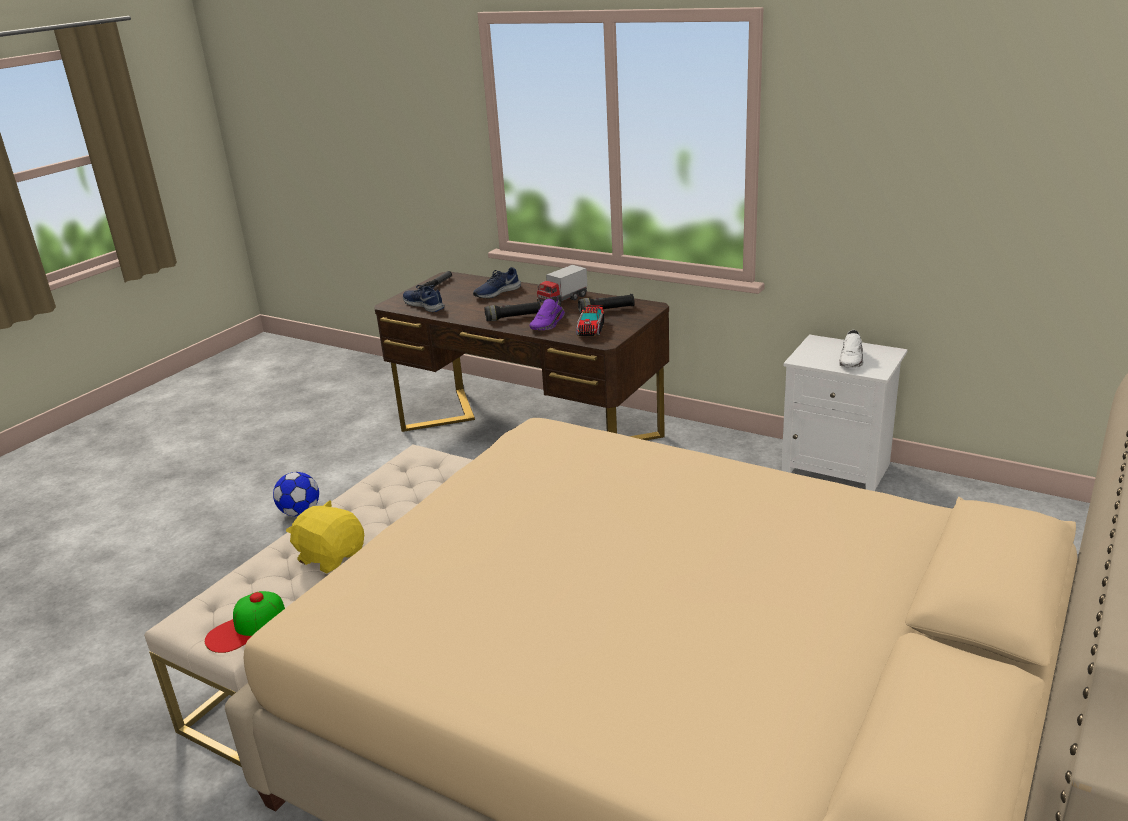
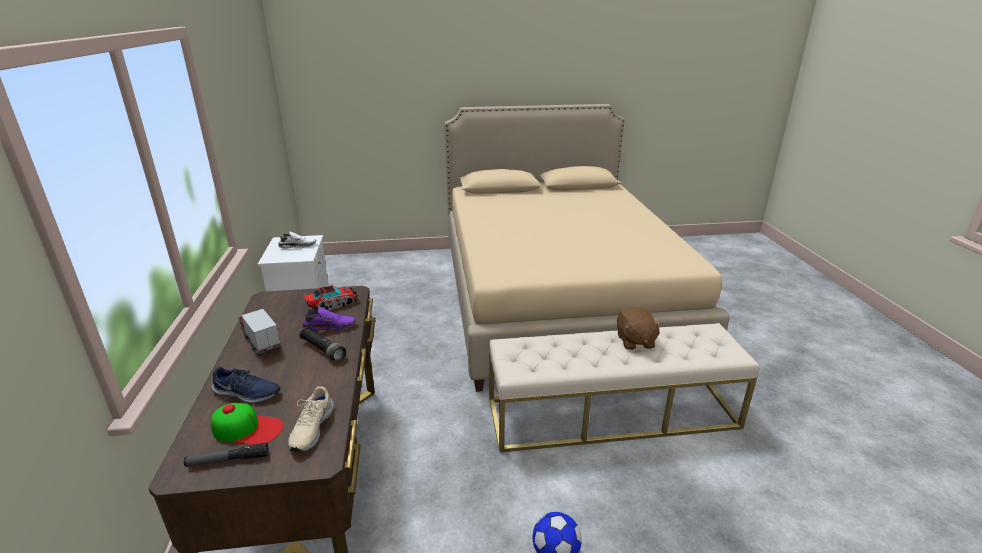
camera: 130 degrees left, 0 degrees up
cap [205,591,285,653] -> cap moved to [211,403,283,445]
yellow plush toy [286,501,364,573] -> brown plush toy [617,307,663,350]
blue shoe [403,285,444,312] -> beige shoe [288,386,334,452]
toy truck [537,265,587,305] -> toy truck turned 135 degrees counterclockwise [238,309,281,356]
black flashlight [578,294,635,314] -> none

